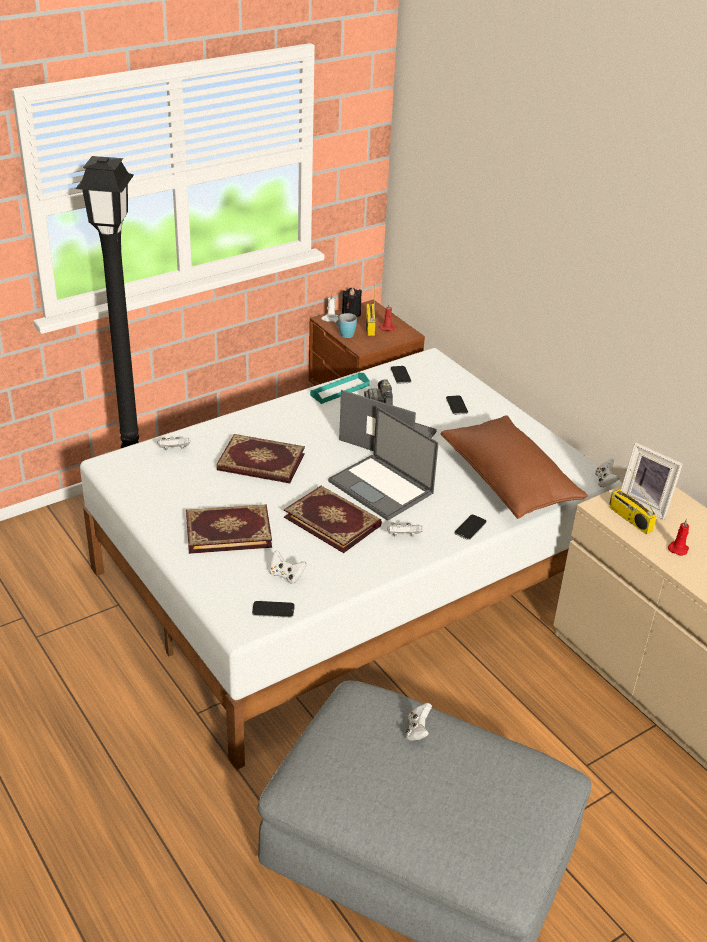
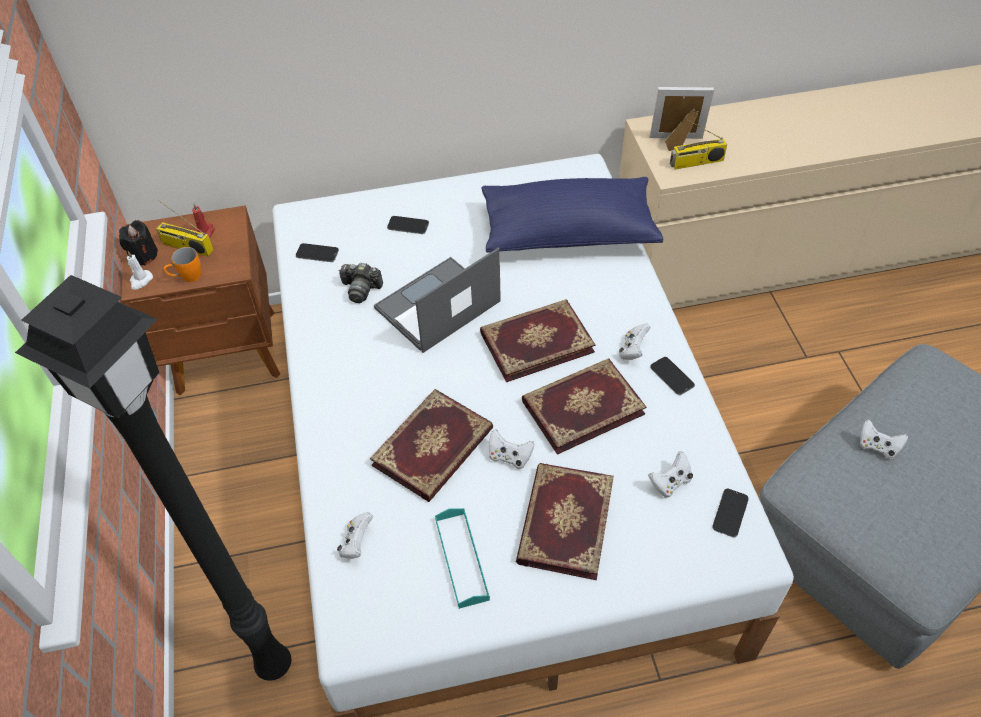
camera: 65 degrees left, 15 degrees up
turquoise tray [310,373,370,404] -> turquoise tray moved to [435,508,490,609]
laptop [328,407,439,521] -> book [480,299,595,382]
blue mug [334,313,357,338] -> orange mug [164,247,201,282]
brown pillow [441,415,588,519] -> blue pillow [481,177,663,253]
phone [455,515,487,540] -> phone moved to [650,357,695,395]
white game controller [595,459,620,488] -> white game controller moved to [489,429,534,469]
picture frame [621,443,683,520] -> picture frame turned 150 degrees counterclockwise [650,87,714,151]
red candle [668,519,689,556] -> none

